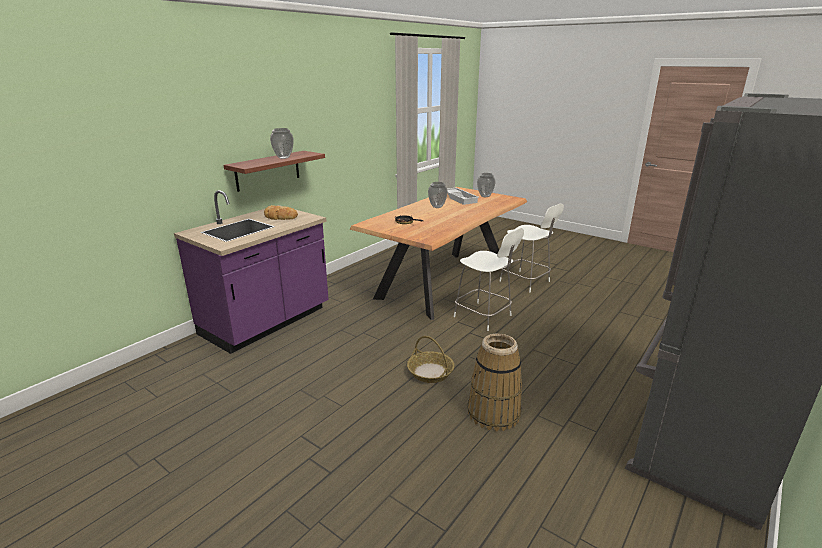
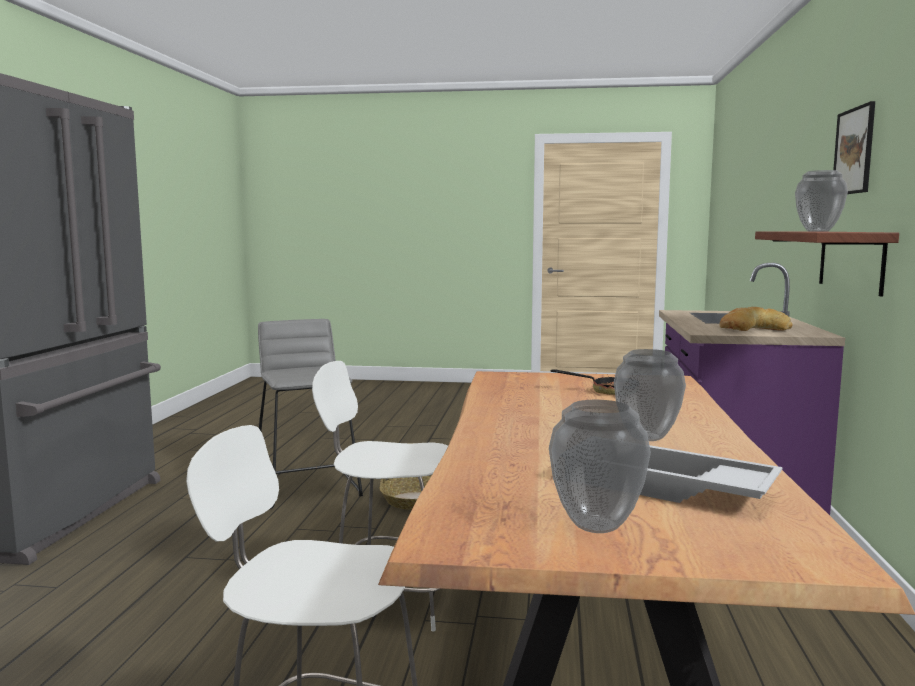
camera: 150 degrees right, 15 degrees down
basket [467,333,522,431] -> grey stool [258,319,363,509]
none -> picture [833,101,875,194]

